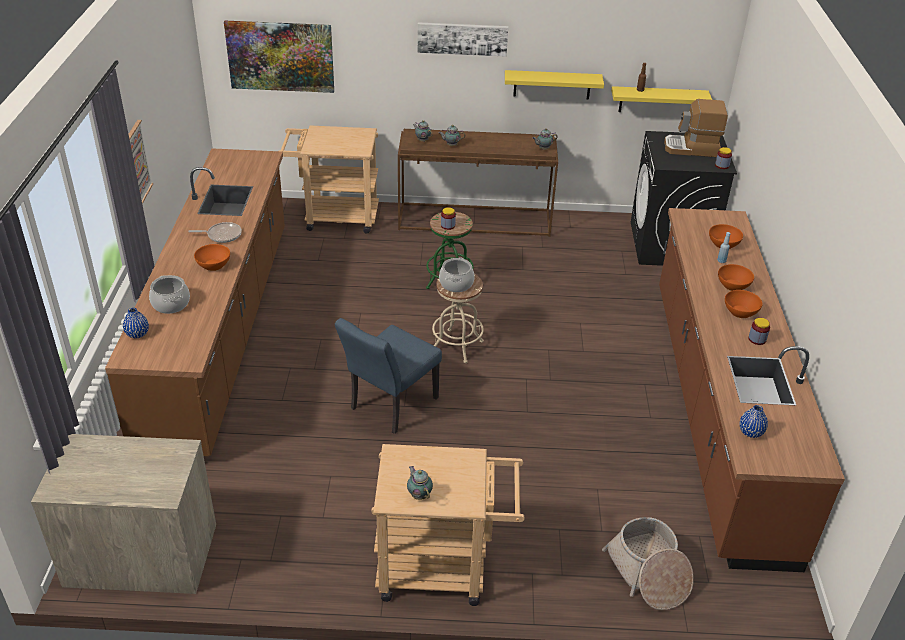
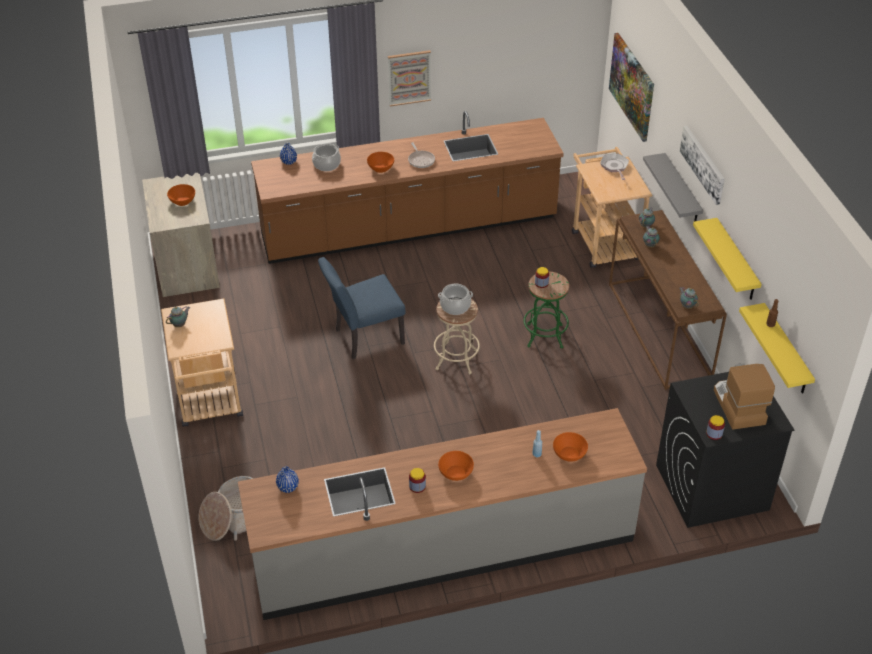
camera: 75 degrees right, 5 degrees up
blue chair [335,318,442,434] -> blue chair turned 45 degrees counterclockwise [318,257,405,359]
brown counter [659,208,845,572] -> grey counter [238,408,647,620]
orange bowl [718,264,754,291] -> orange bowl moved to [167,184,195,206]
none -> frying pan [600,154,629,180]
none -> grey shelf [643,153,703,221]

